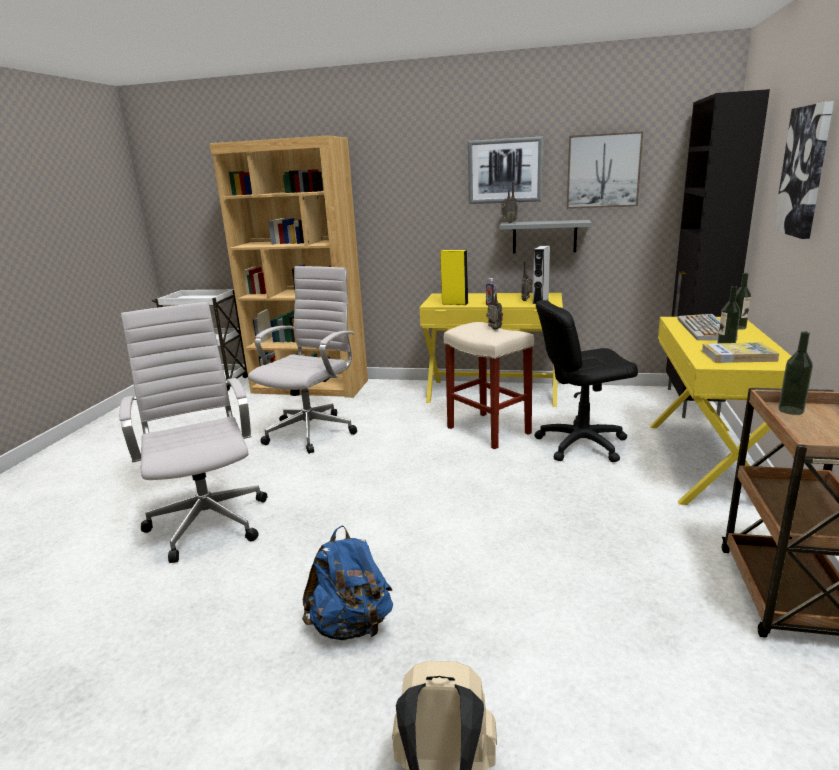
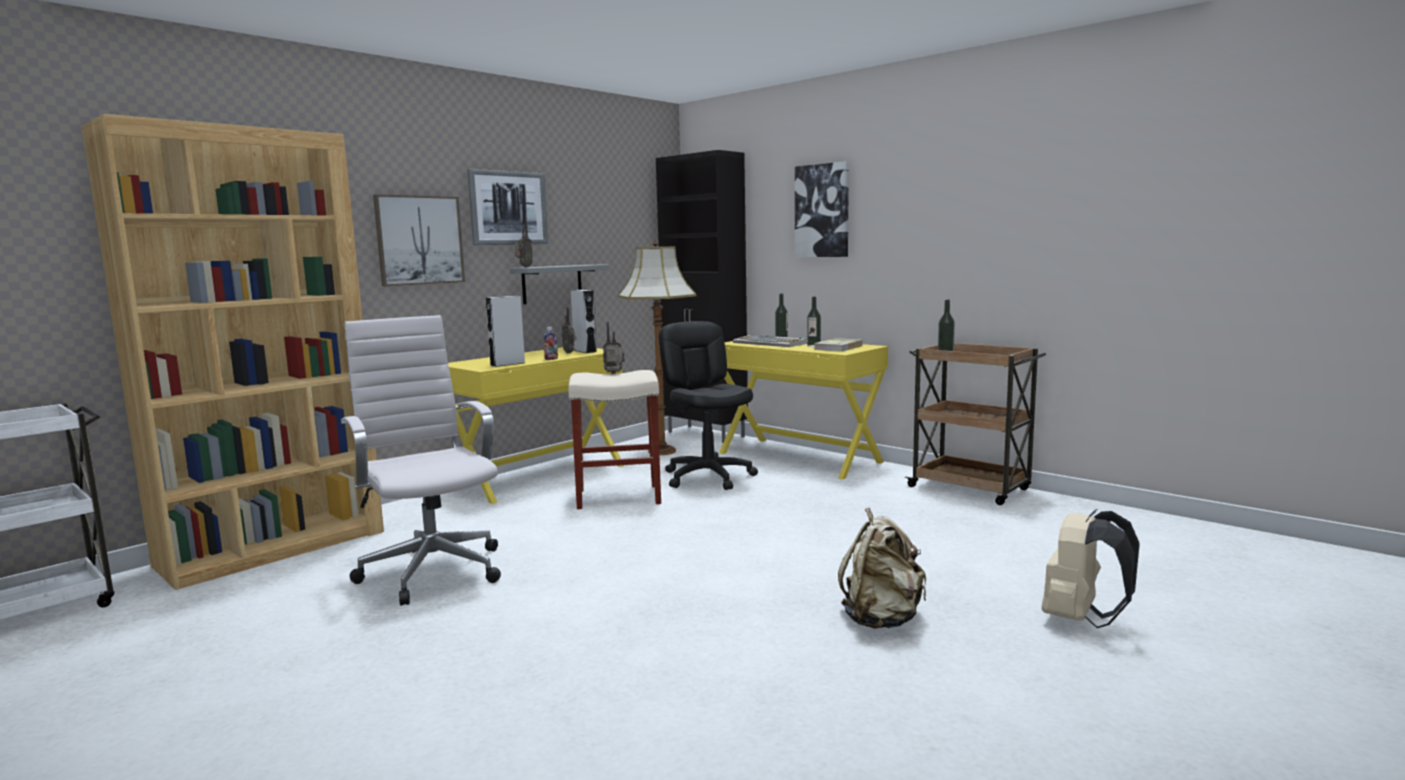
camera: 60 degrees left, 10 degrees down
white office chair [119,302,267,563] -> none
blue backpack [302,526,393,640] -> beige backpack [838,508,926,629]
yellow speaker [440,250,468,305] -> grey speaker [486,296,525,367]
black office chair [535,300,638,462] -> black office chair turned 135 degrees clockwise [658,321,758,490]
picture [567,131,643,209] -> picture moved to [373,194,465,286]
none -> floor lamp [618,240,696,455]

